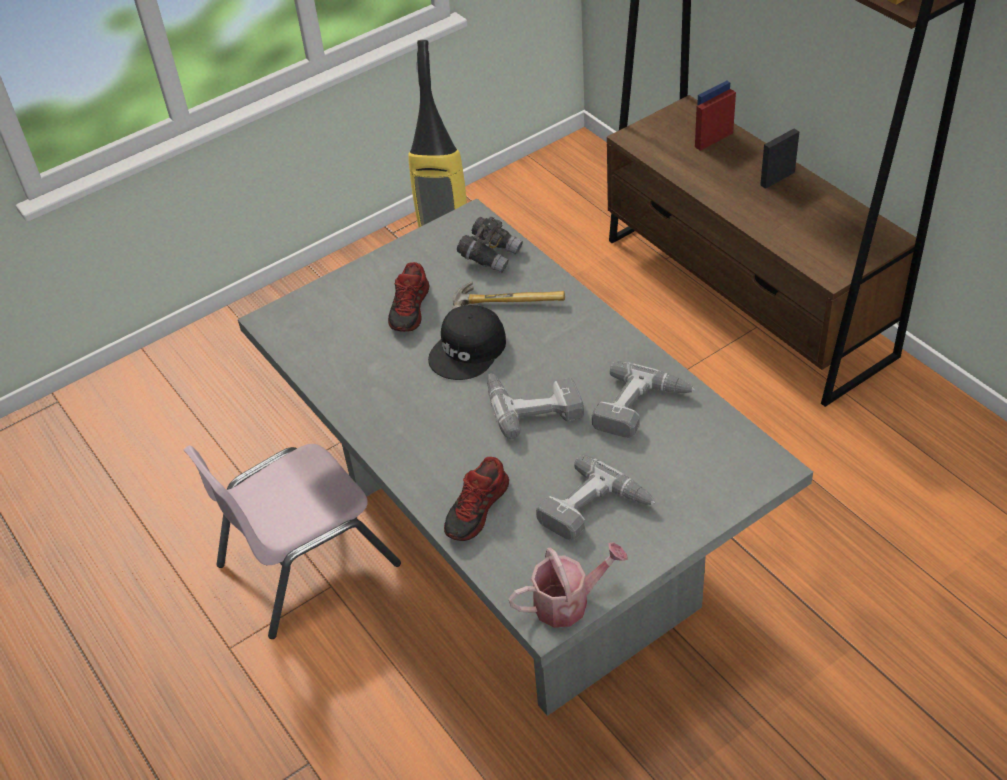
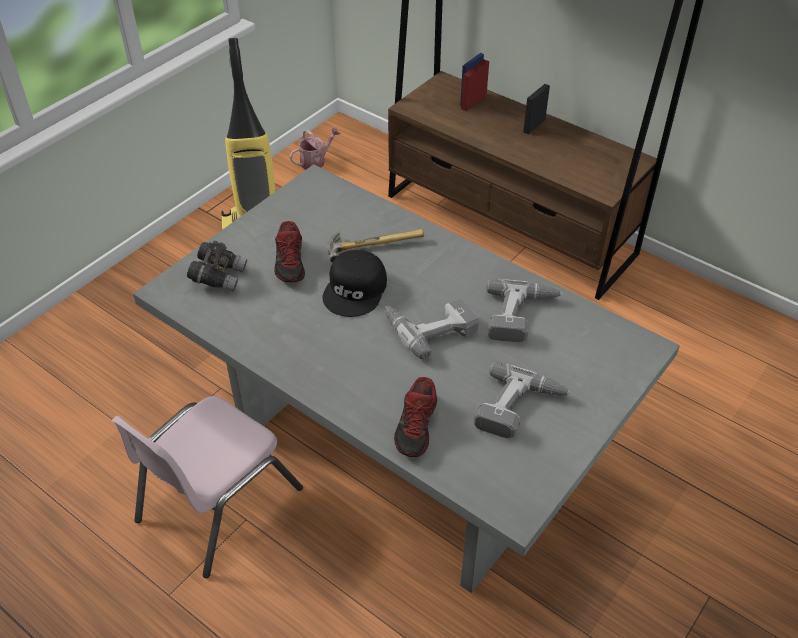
camera: 20 degrees left, 0 degrees up
grey binoculars [457,217,523,273] -> grey binoculars moved to [187,241,247,292]
watering can [508,542,628,628] -> watering can moved to [289,127,341,170]

